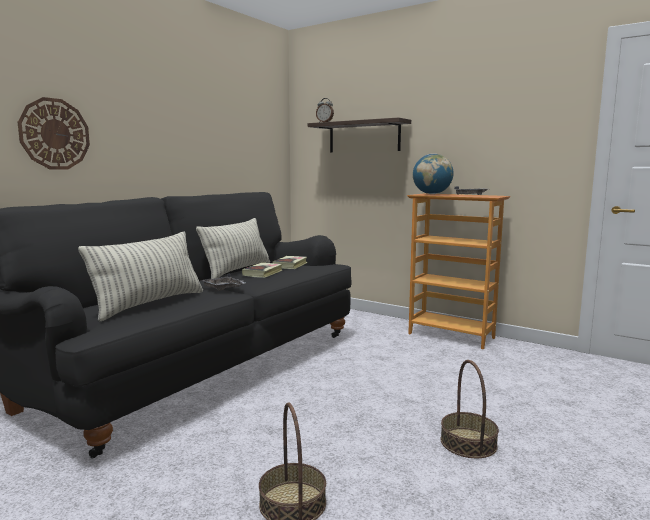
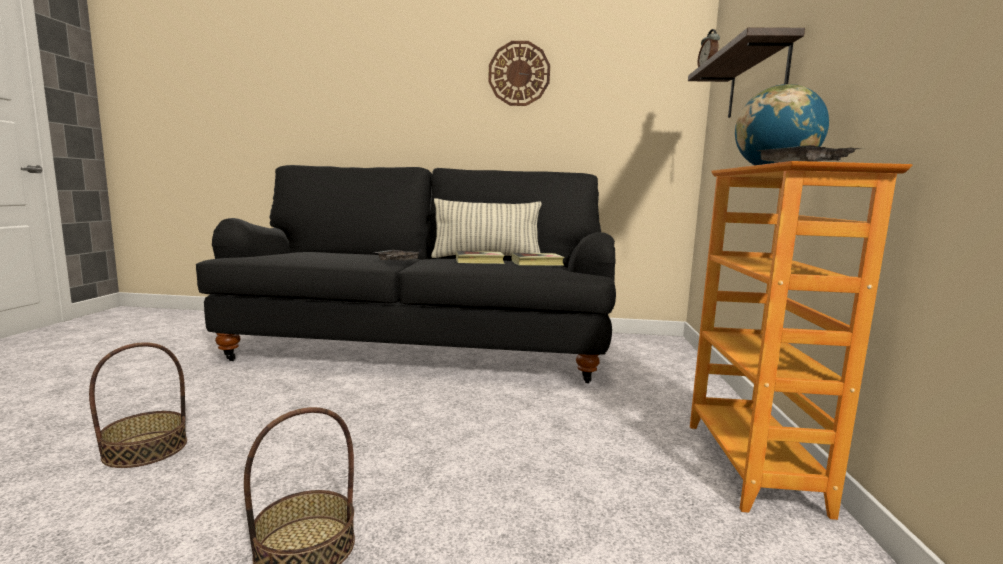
camera: 60 degrees right, 0 degrees up
wall clock [18,97,90,169] -> wall clock moved to [488,41,550,106]
pillow [78,231,203,321] -> none

